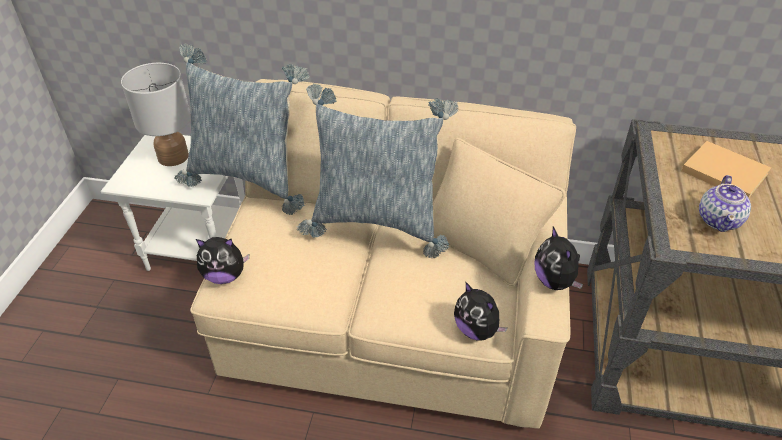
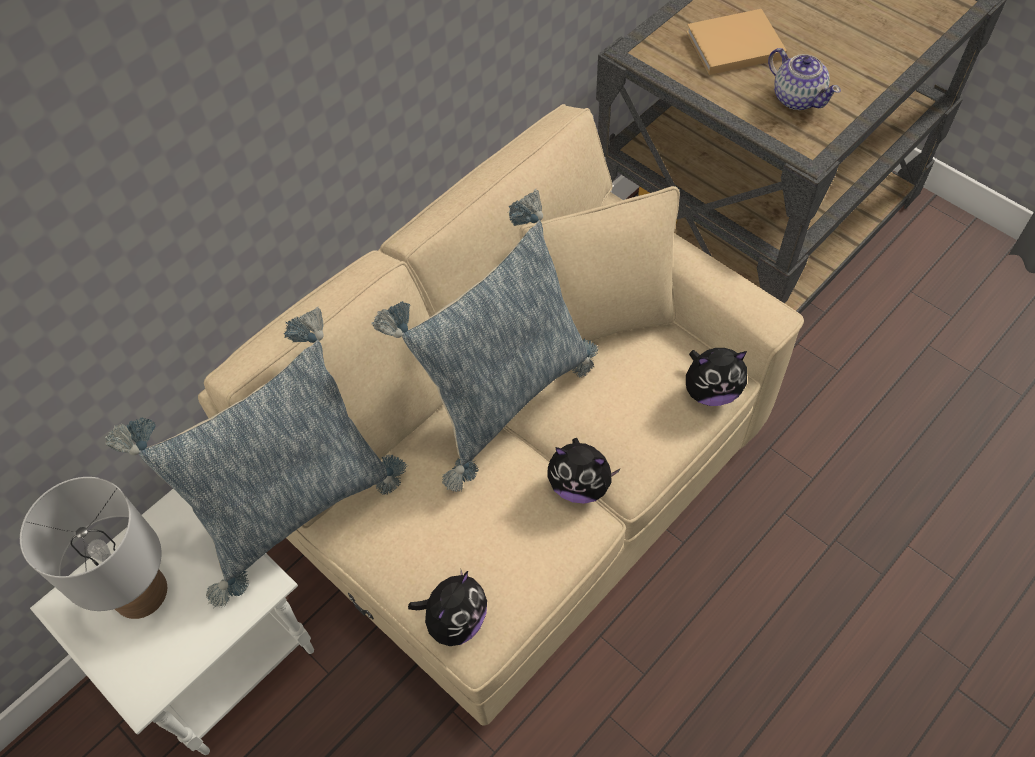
camera: 55 degrees left, 15 degrees up
plush toy [535,226,583,290] -> plush toy moved to [547,438,621,504]

